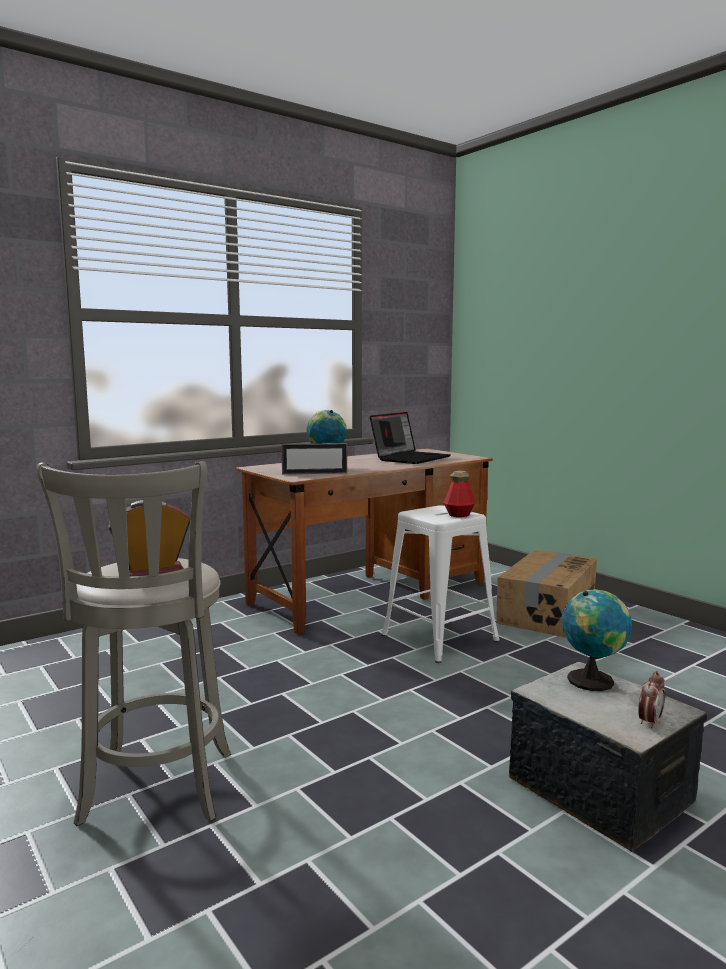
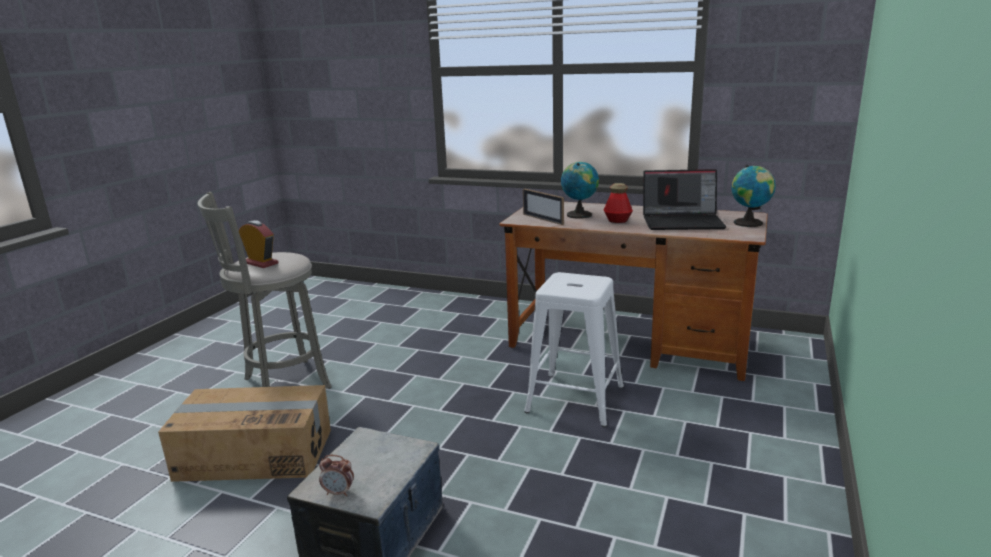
camera: 60 degrees right, 10 degrees up
bottle [443,471,476,517] -> bottle moved to [603,183,633,223]
cardboard box [496,550,597,638] -> cardboard box moved to [158,385,331,482]
globe [562,589,632,691] -> globe moved to [731,165,776,227]

